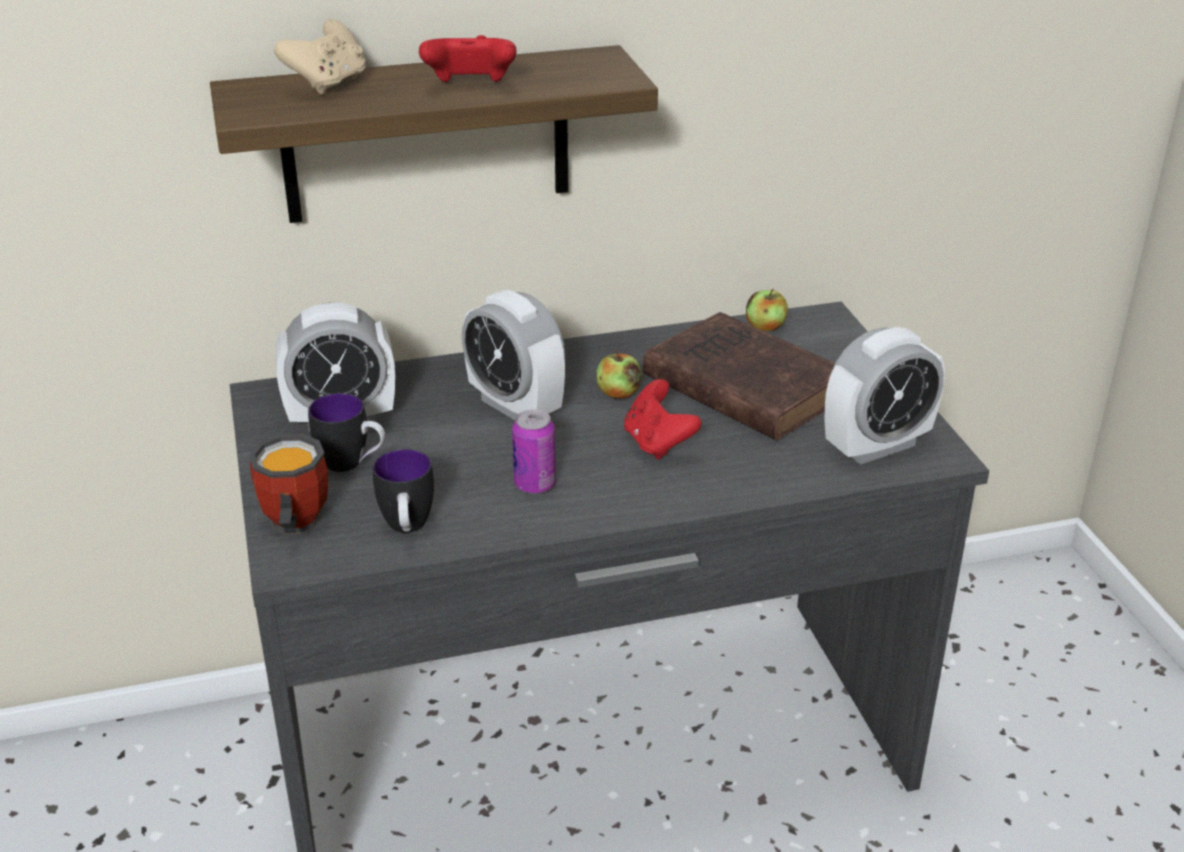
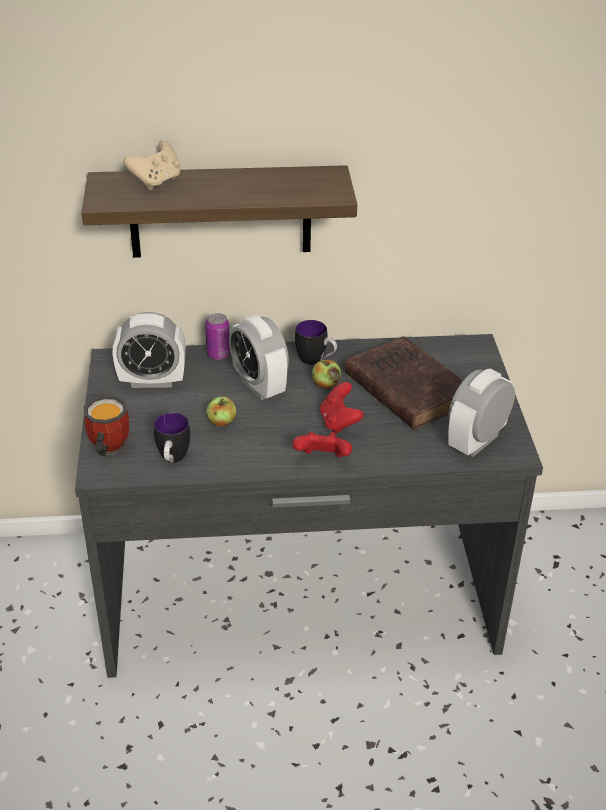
camera: 10 degrees right, 5 degrees up
mug [308,393,385,472] -> mug moved to [295,320,337,365]
red game controller [419,35,517,82] -> red game controller moved to [292,432,352,457]
can [512,409,556,494] -> can moved to [205,313,230,360]
apple [746,288,788,331] -> apple moved to [206,397,236,426]
alarm clock [825,327,945,465] -> alarm clock turned 150 degrees clockwise [448,369,515,457]

